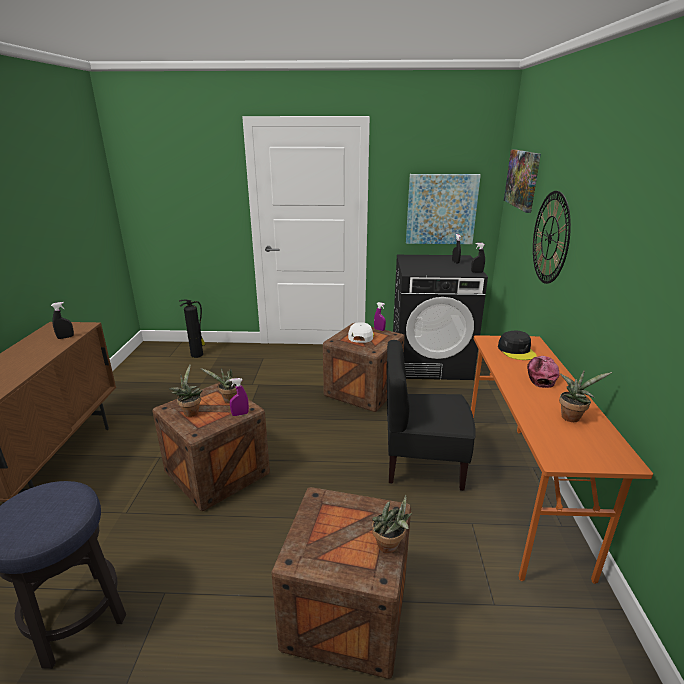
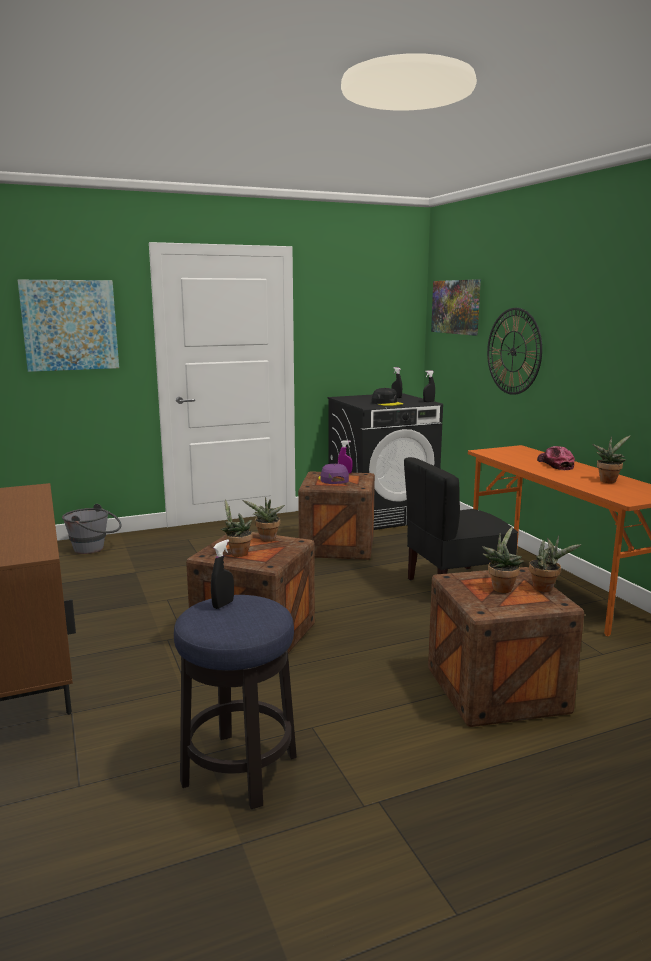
camera: 25 degrees left, 10 degrees down
black spray bottle [51,302,74,339] -> black spray bottle moved to [211,539,234,609]
fire extinguisher [179,300,205,358] -> grey bucket [62,504,121,554]
purple spray bottle [229,378,249,416] -> none
white cap [348,322,374,343] -> purple cap [318,464,349,484]
picture [406,174,481,244] -> picture moved to [18,280,119,372]
black cap [498,331,537,360] -> black cap moved to [371,388,403,406]
none -> potted plant [482,526,524,593]

